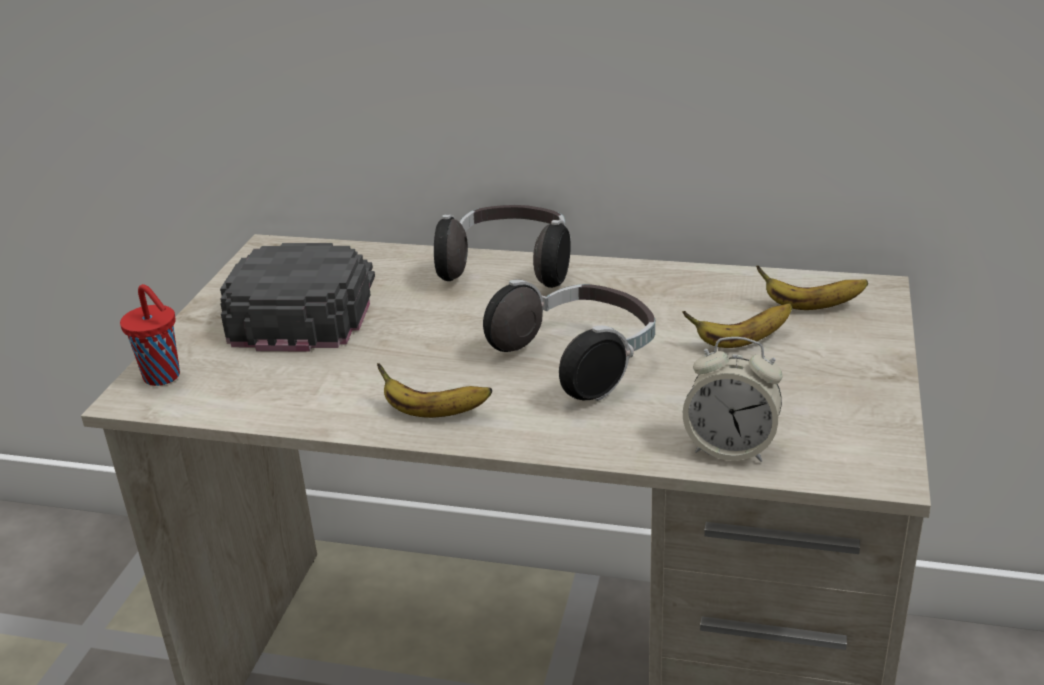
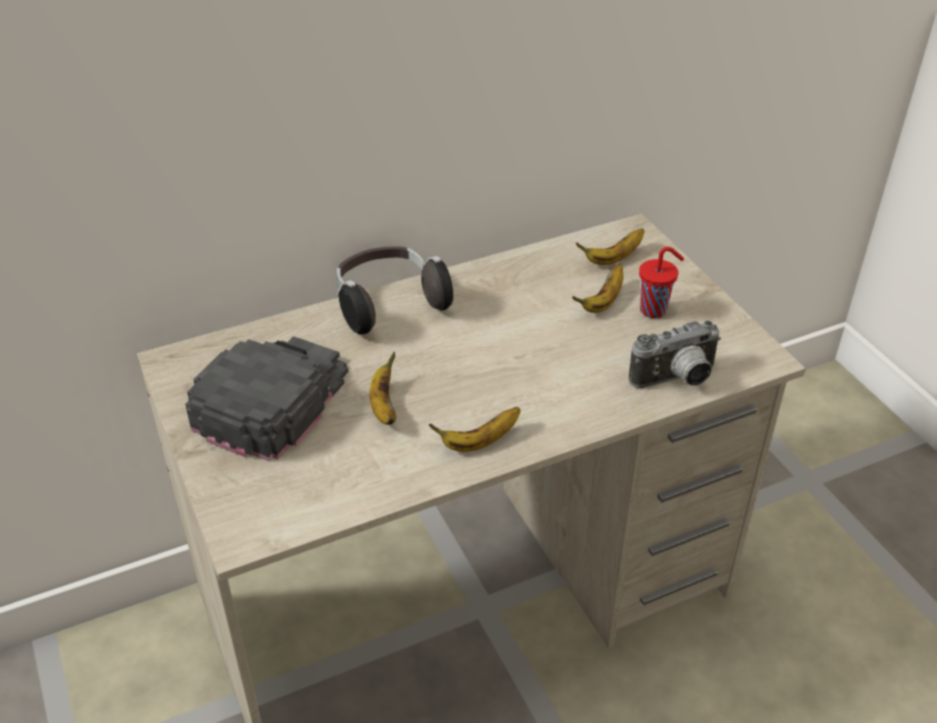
camera: 40 degrees left, 10 degrees up
red cup [120,284,180,386] -> red cup moved to [639,247,684,318]
black cap [220,243,375,352] -> black cap turned 60 degrees clockwise [185,336,348,461]
headphones [483,279,655,401] -> none
alarm clock [683,337,783,462] -> camera [629,321,721,388]
none -> banana [369,352,396,425]

